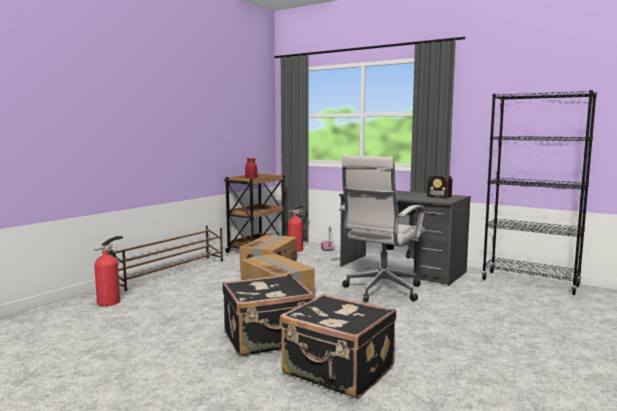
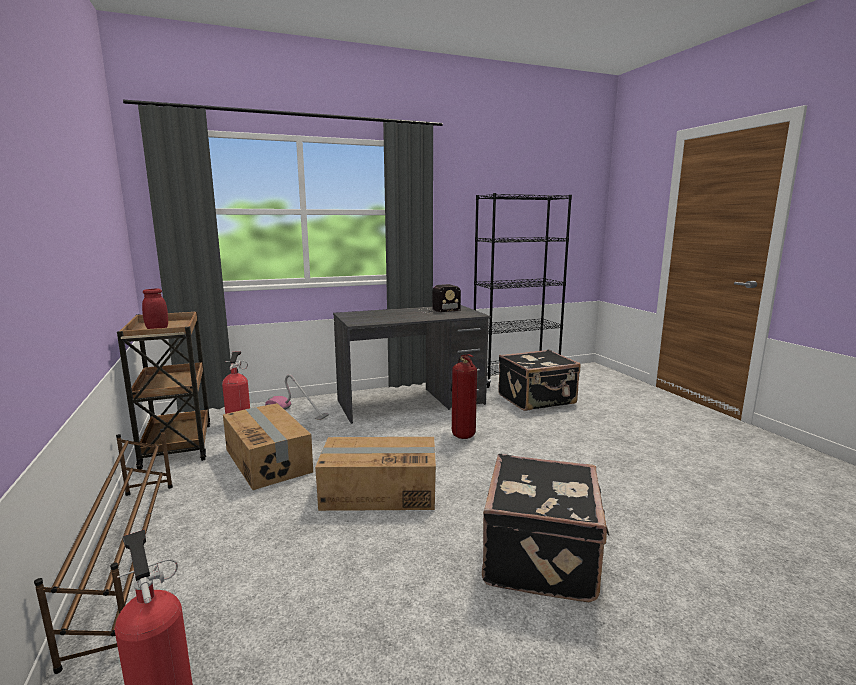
camera: 55 degrees left, 5 degrees up
black suitcase [279,294,396,399] -> black suitcase moved to [498,349,581,411]
white office chair [339,155,425,302] -> fire extinguisher [450,354,477,439]

